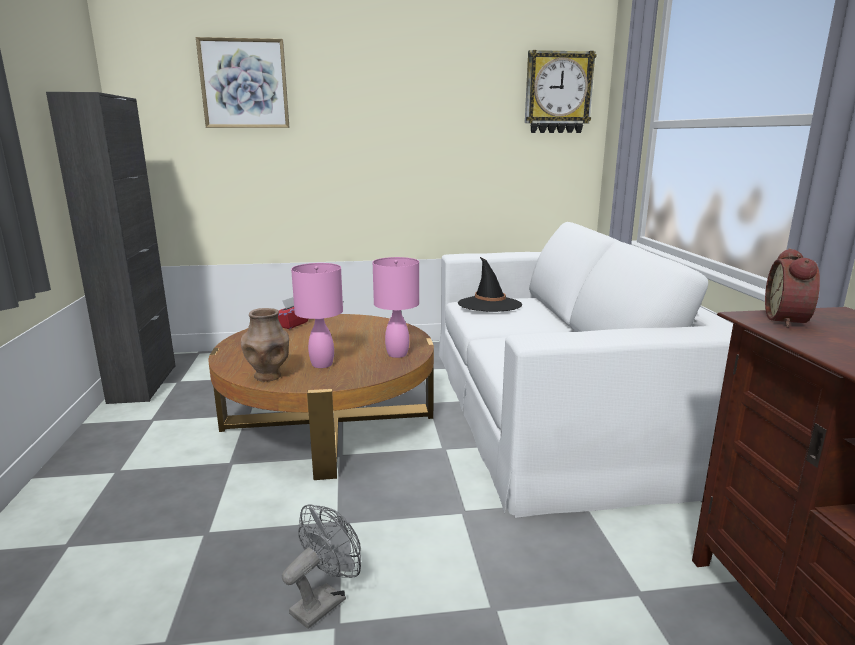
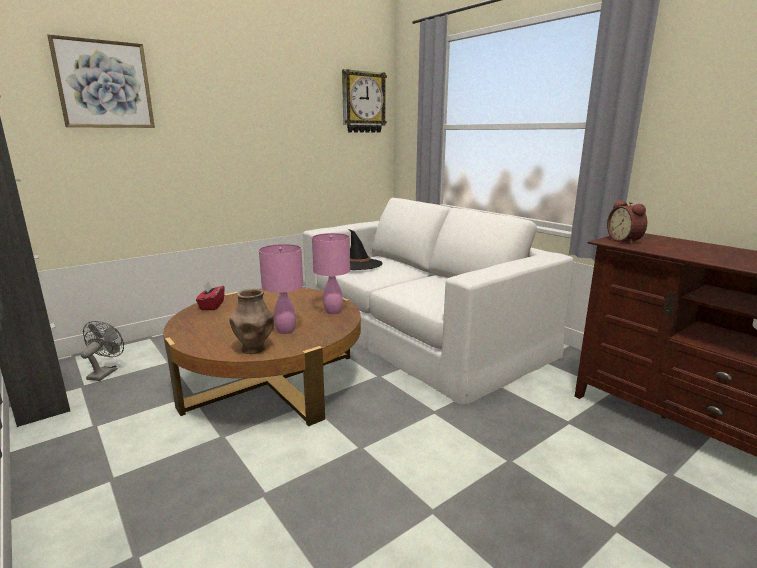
camera: 30 degrees left, 0 degrees up
grey fan [282,504,361,629] -> grey fan moved to [81,321,124,381]

